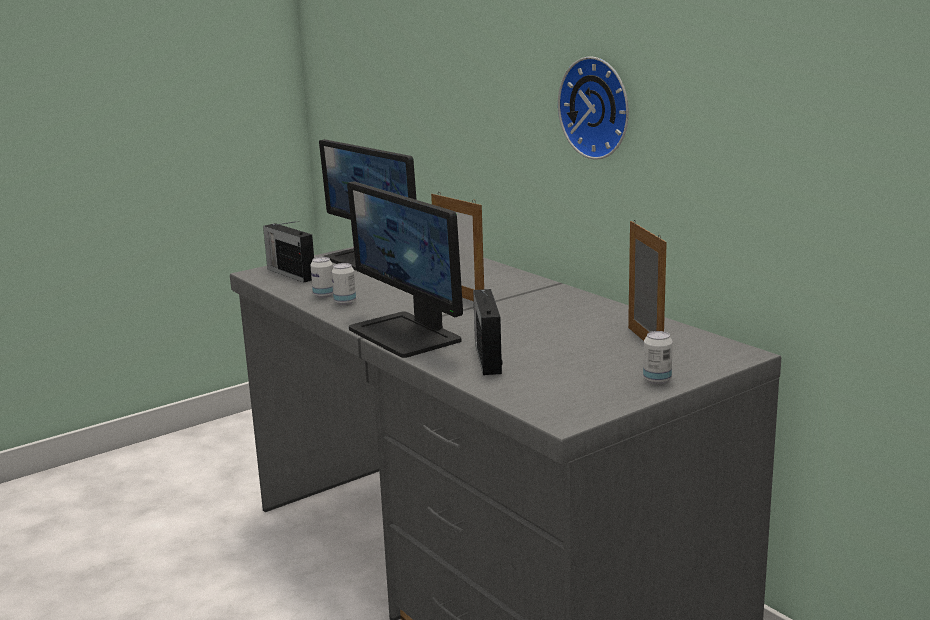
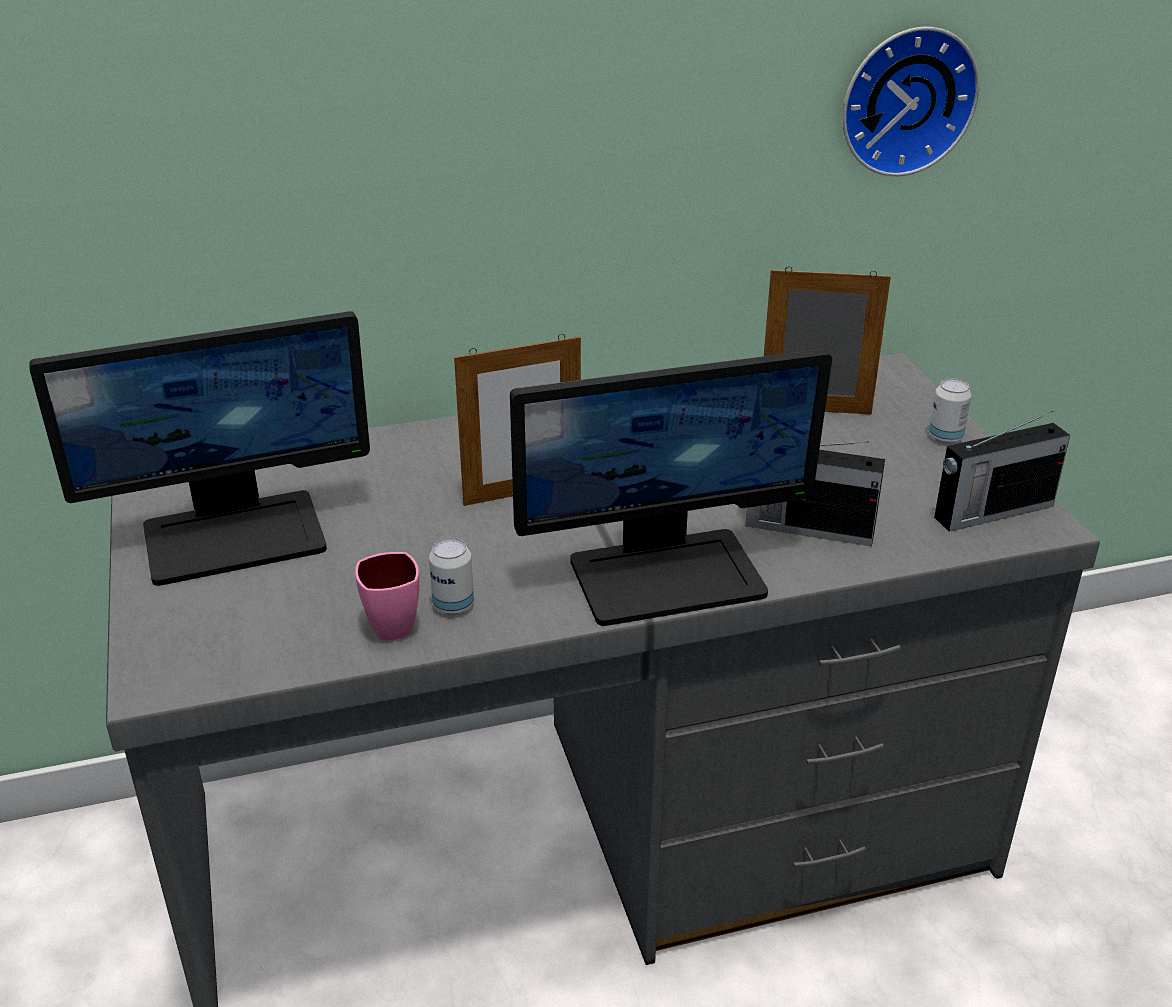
camera: 70 degrees left, 15 degrees up
radio [263,221,314,282] -> radio moved to [934,411,1070,532]
can [310,257,333,298] -> pink mug [355,552,419,641]
wall clock [558,56,629,160] -> wall clock moved to [842,27,980,176]

